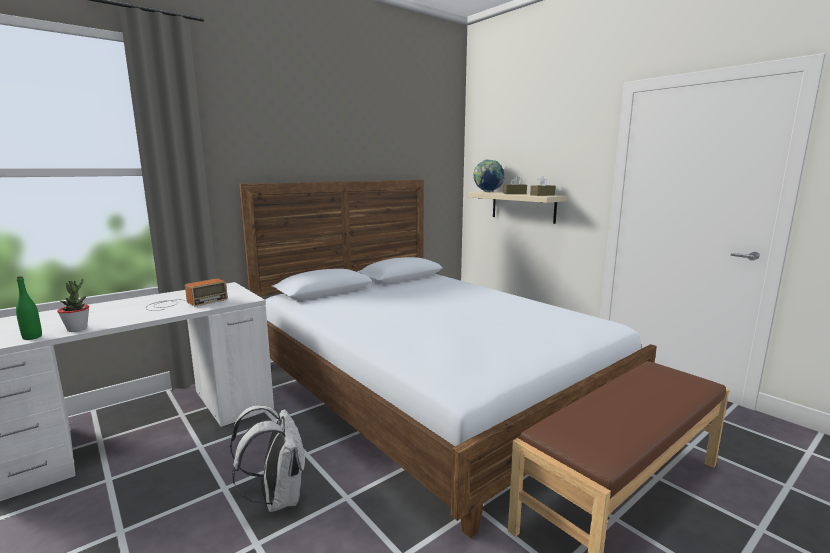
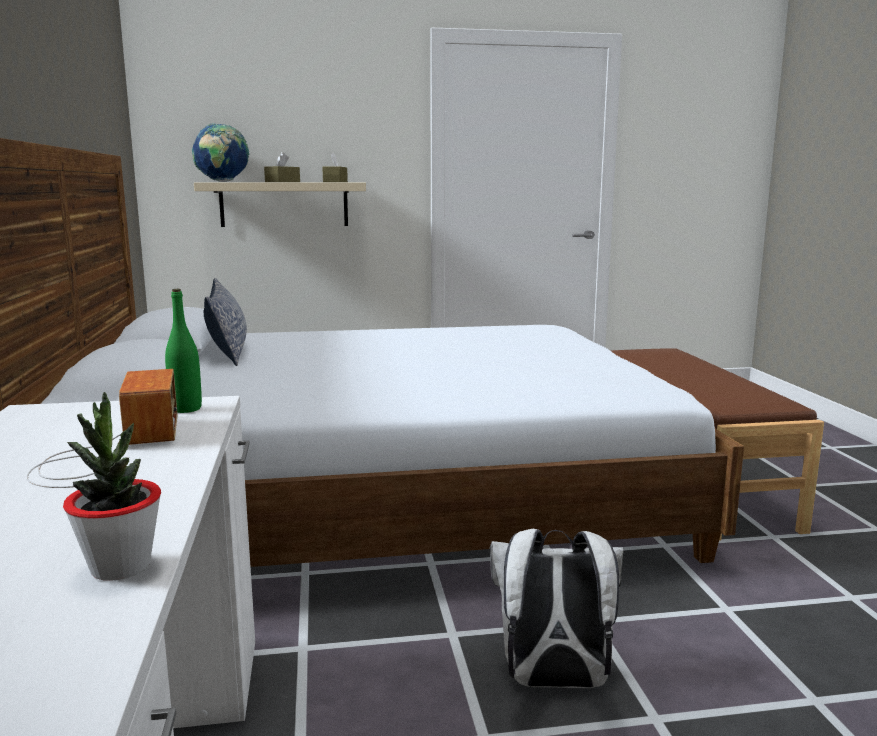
camera: 60 degrees left, 0 degrees up
green bottle [16,276,42,340] -> green bottle moved to [165,289,202,413]
none -> pillow [204,278,247,366]

